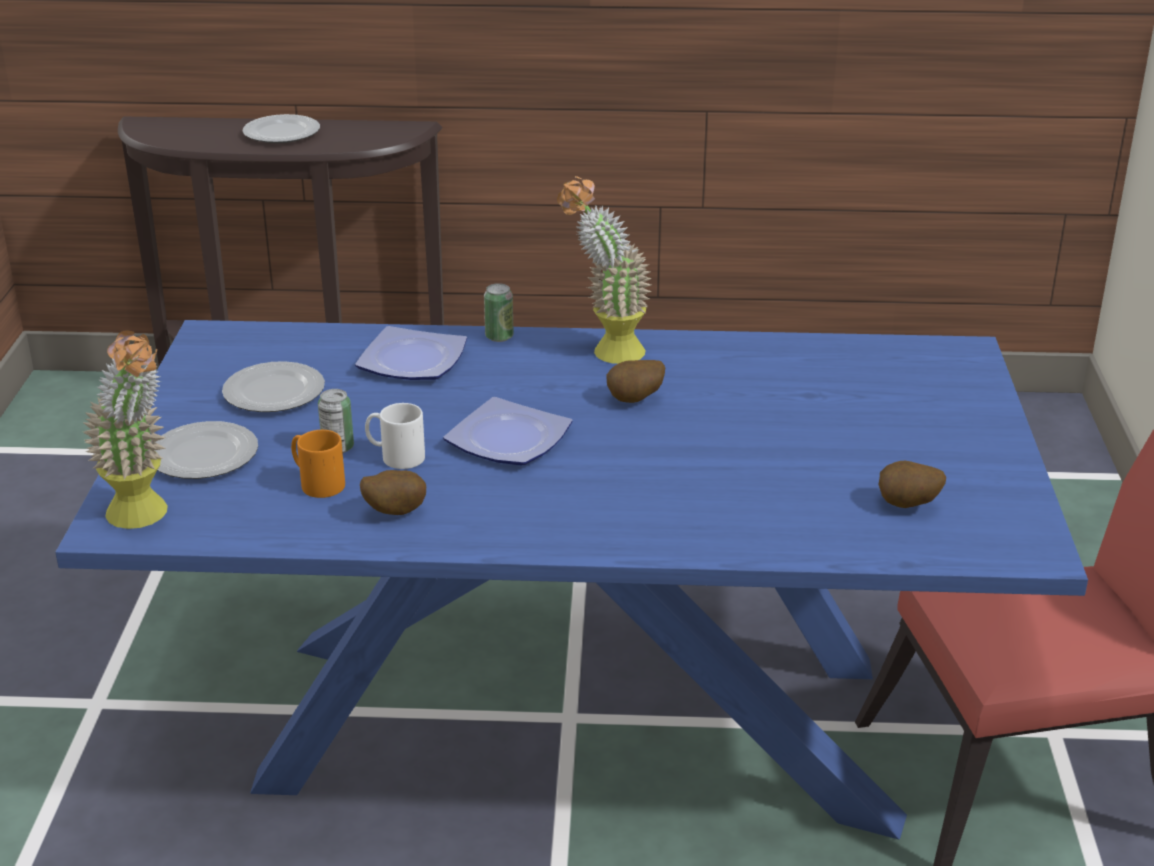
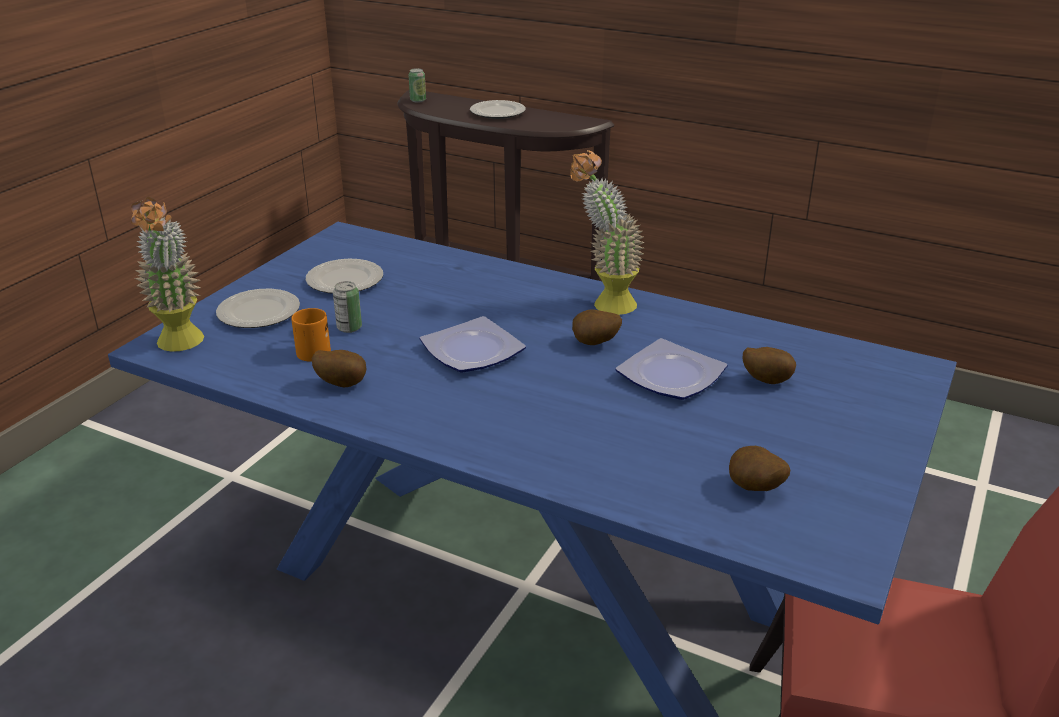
camera: 25 degrees right, 0 degrees up
plate [355,326,467,380] -> plate moved to [615,338,728,400]
white mug [365,403,425,469] -> none
can [484,283,514,342] -> can moved to [409,68,426,103]
none -> potato [743,347,796,384]

